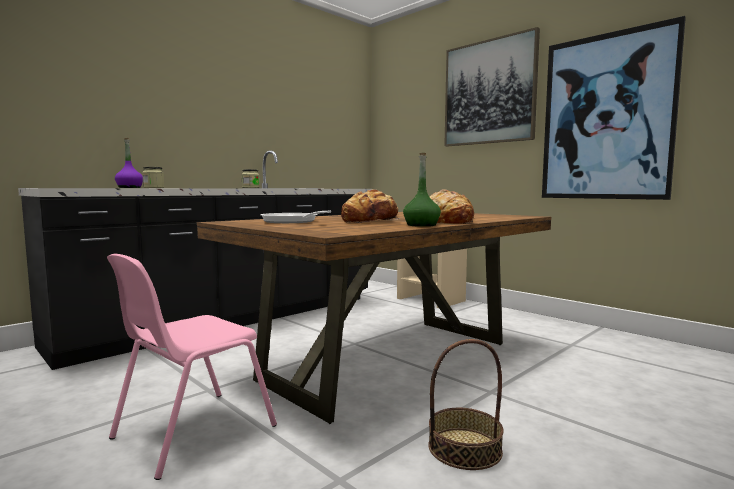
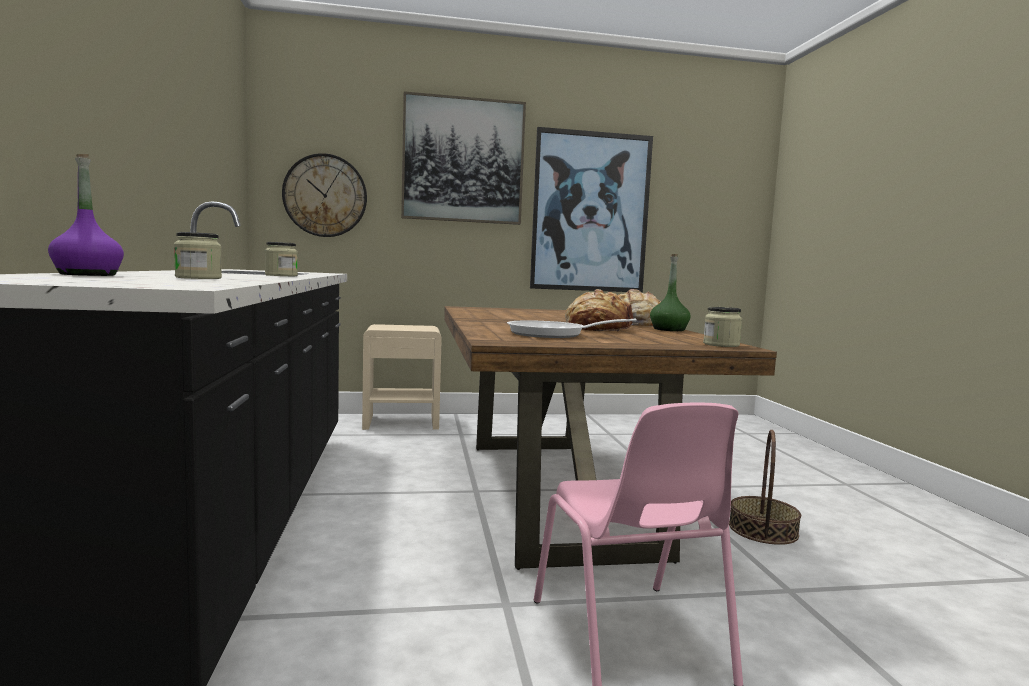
camera: 55 degrees left, 0 degrees up
none -> wall clock [282,153,367,237]
none -> jar [703,307,742,347]

